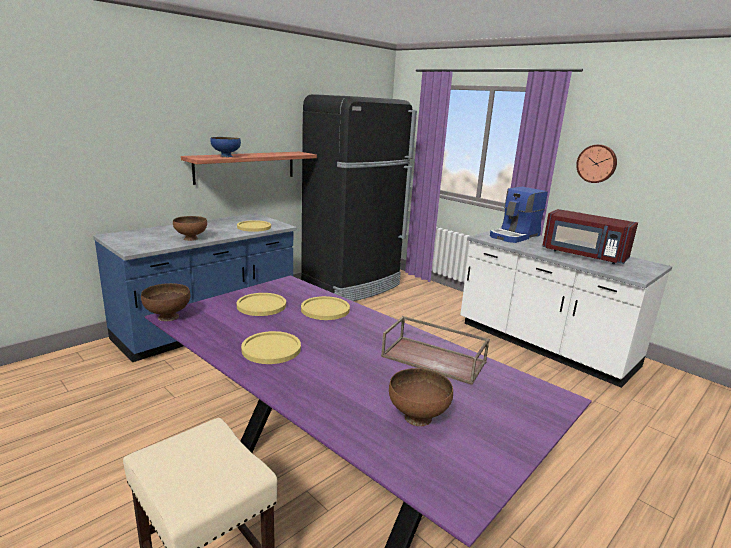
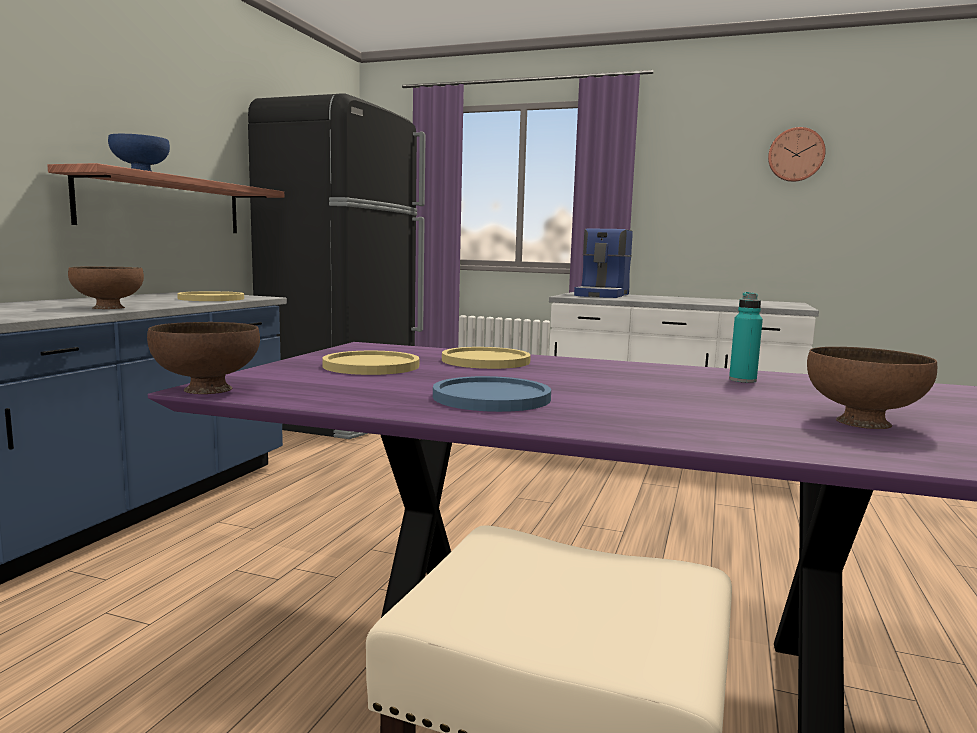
camera: 25 degrees left, 10 degrees down
yellow plate [241,331,301,364] -> blue plate [433,376,551,412]
brown tray [381,316,490,385] -> turquoise bottle [729,292,763,383]
red microwave [542,209,638,264] -> none
wall clock [576,144,617,183] -> wall clock moved to [768,127,826,182]

